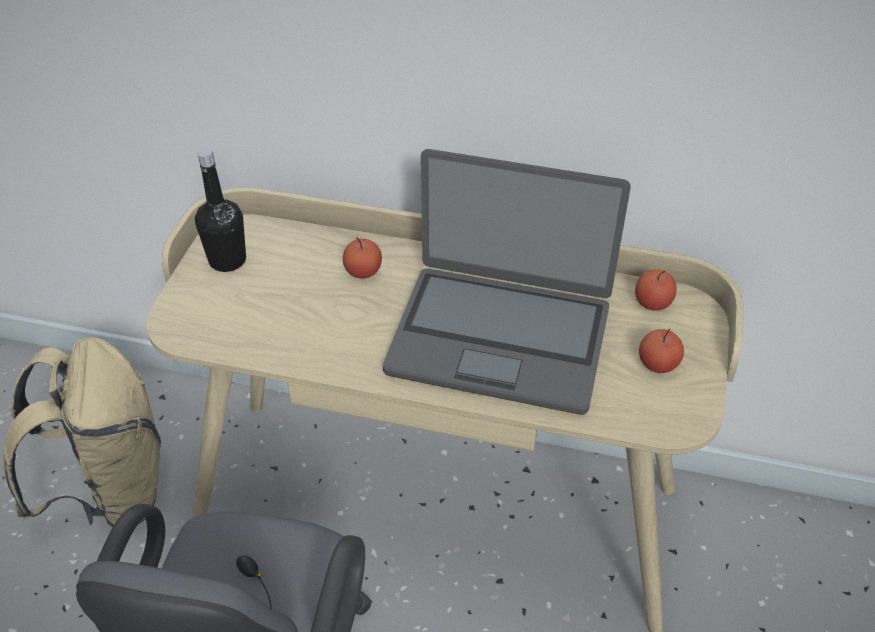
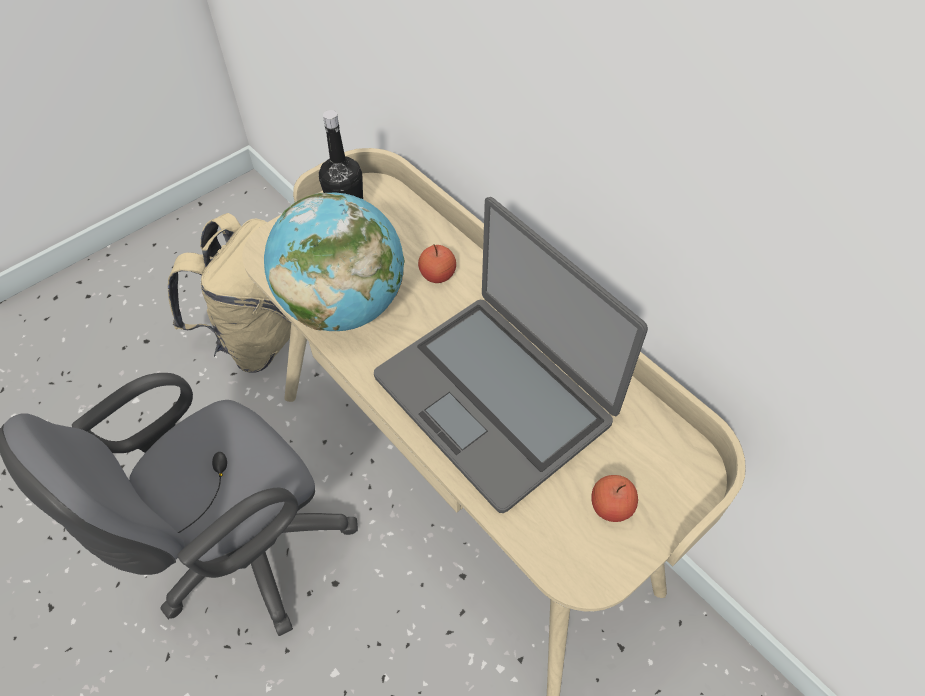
camera: 35 degrees right, 10 degrees up
apple [635,269,677,311] -> none
none -> globe [264,193,404,331]

